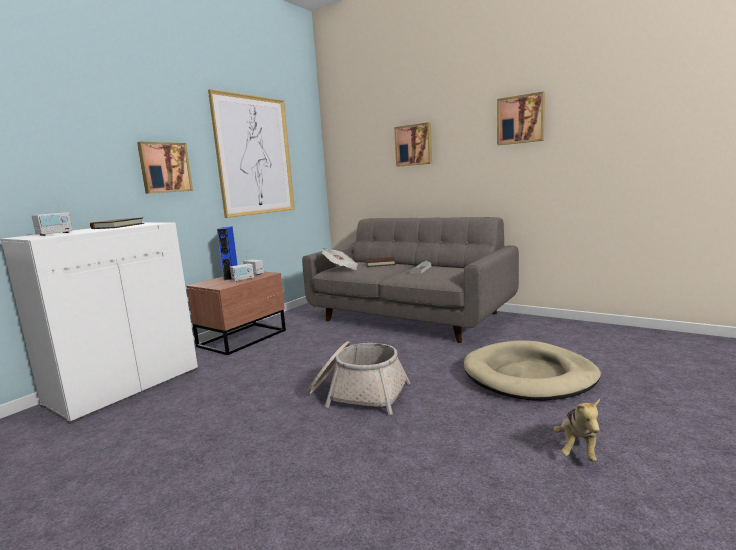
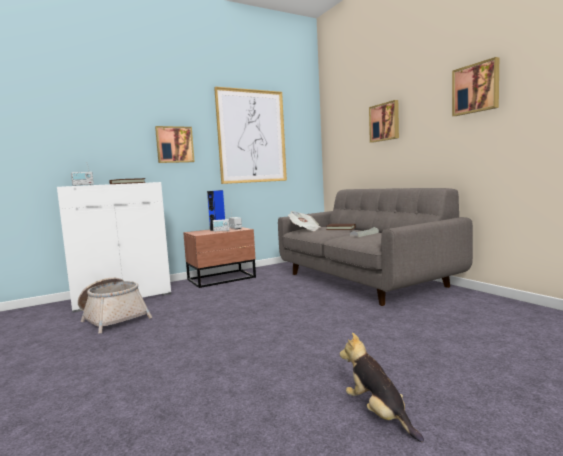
camera: 25 degrees right, 5 degrees down
basket [307,341,410,415] -> basket moved to [78,278,152,333]
beige dog bed [464,341,601,401] -> none
plush toy [554,399,600,462] -> plush toy turned 105 degrees clockwise [340,333,424,442]

